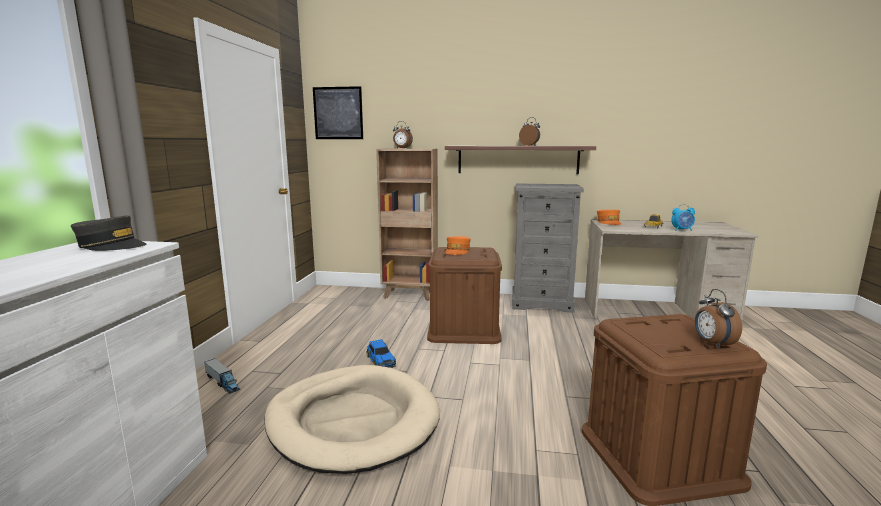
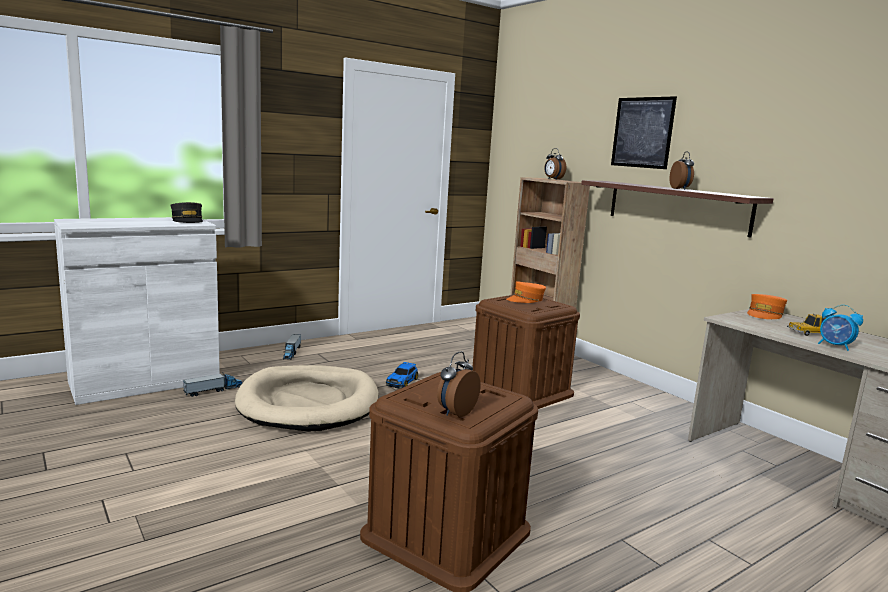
camera: 45 degrees right, 0 degrees up
picture [313,86,363,139] -> picture moved to [611,96,677,169]
grey dresser [512,183,584,313] -> none
none -> toy truck [183,372,242,397]

